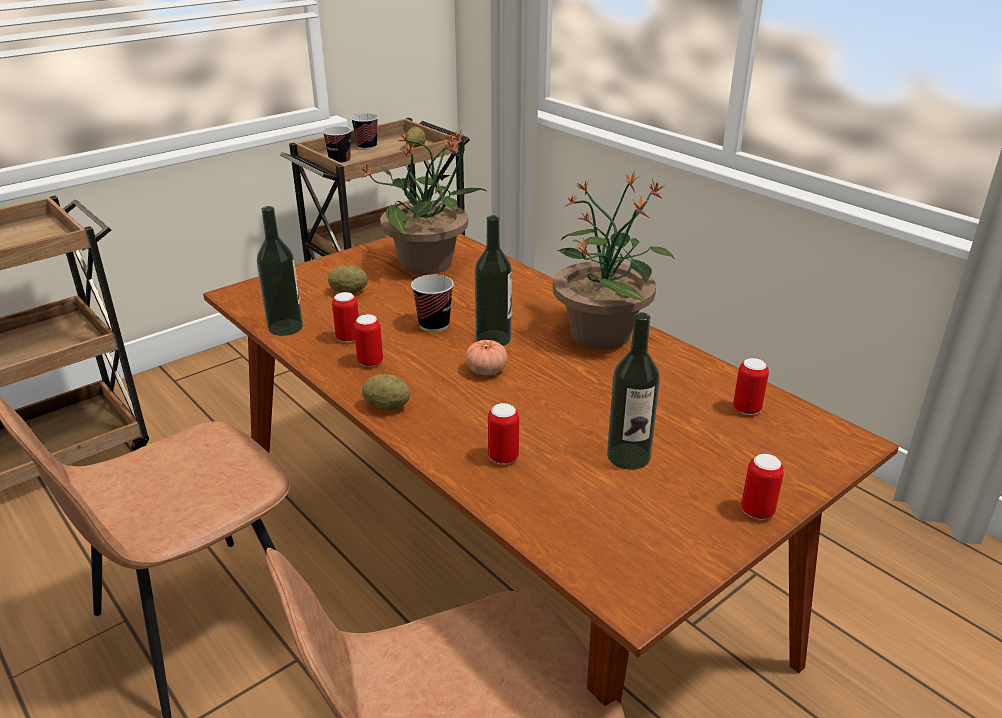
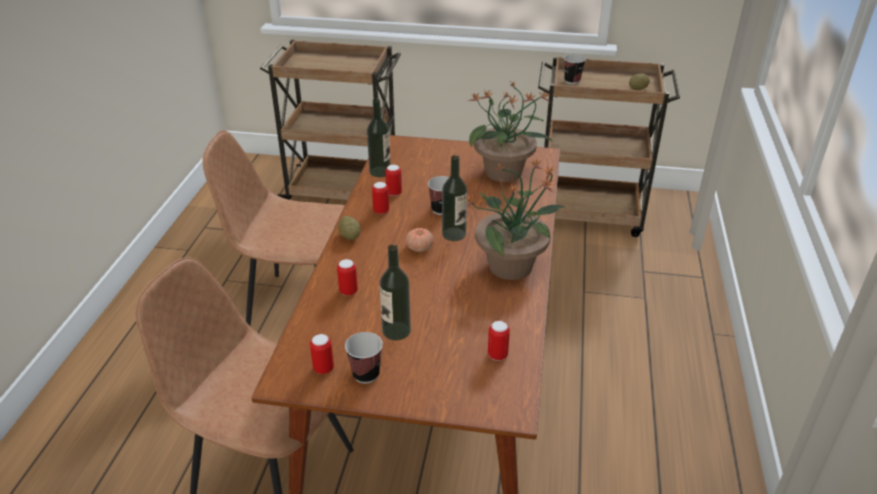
camera: 50 degrees right, 5 degrees up
potato [328,265,368,294] -> none
cup [351,113,378,150] -> cup moved to [345,332,383,383]
can [741,454,784,519] -> can moved to [310,334,334,374]

